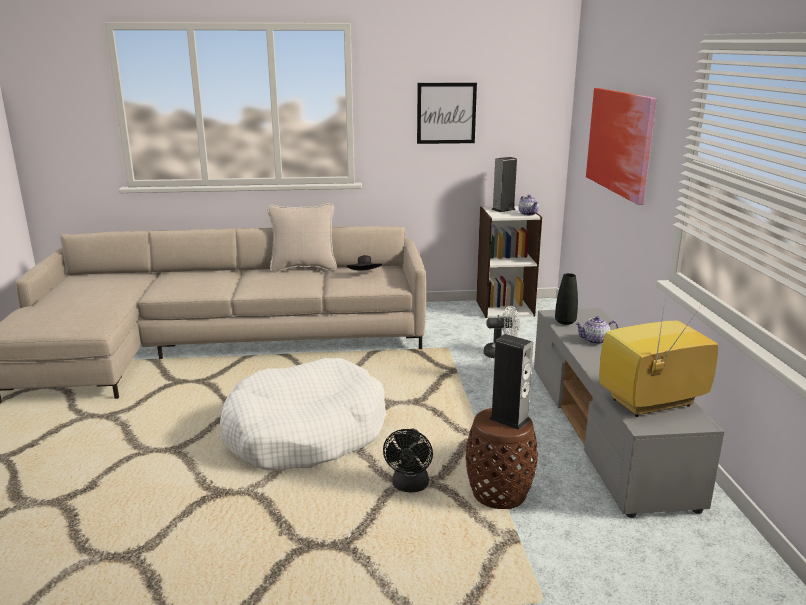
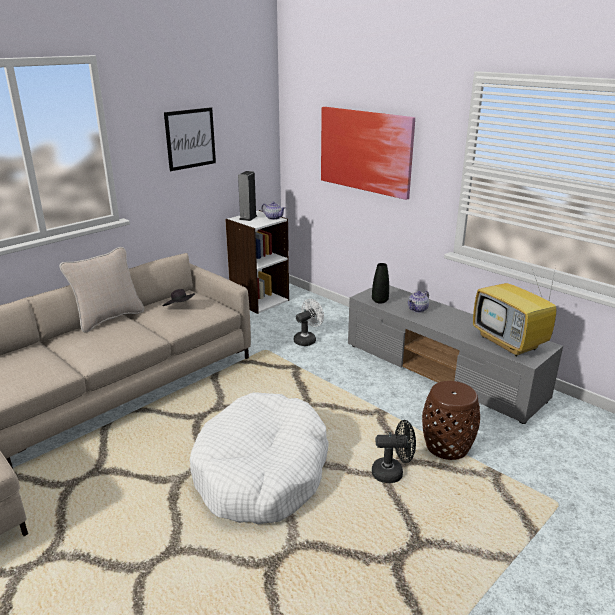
camera: 40 degrees left, 5 degrees up
black fan [383,429,433,492] -> black fan turned 60 degrees counterclockwise [372,420,416,483]
speaker [489,334,533,430] -> none
television [599,303,718,417] -> television turned 60 degrees counterclockwise [473,267,556,356]

